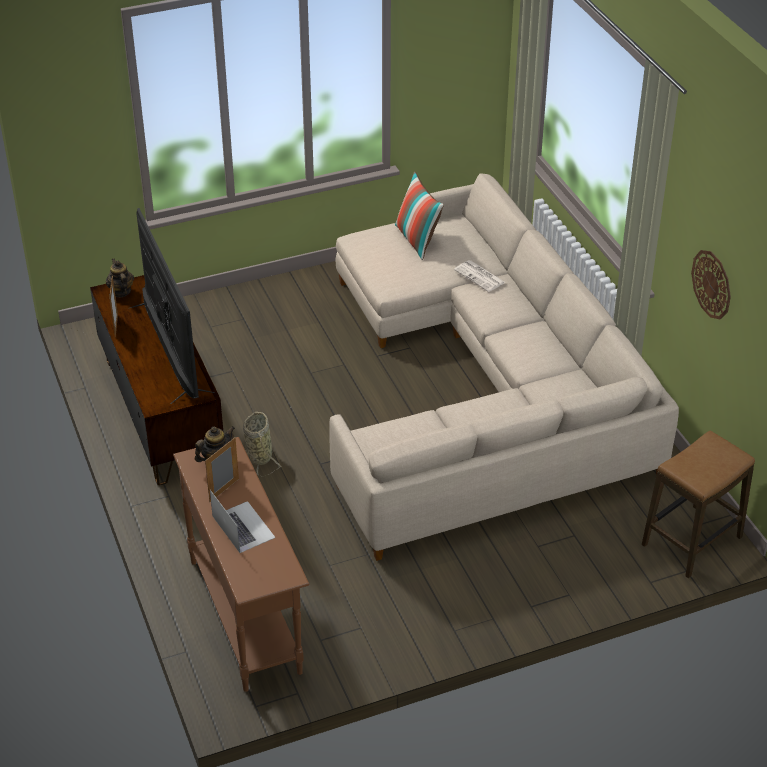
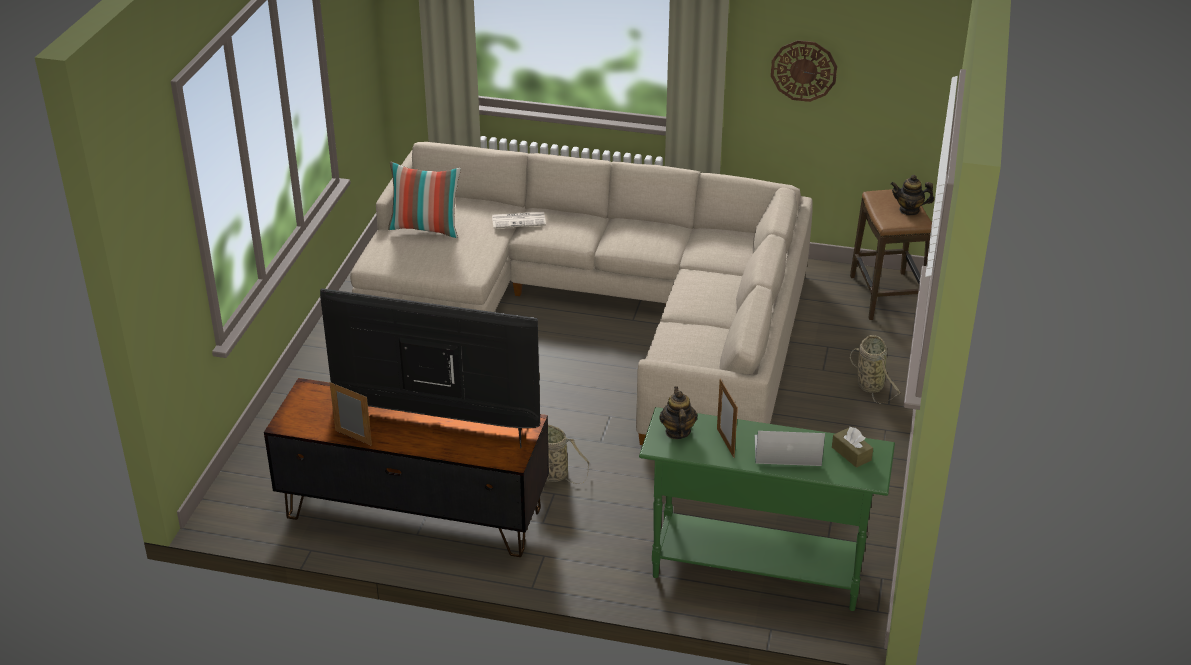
camera: 55 degrees left, 5 degrees down
teapot [106,258,134,297] -> teapot moved to [891,175,934,216]
brown console table [173,437,309,692] -> green console table [639,407,895,611]
none -> brown tissue box [832,427,873,468]
none -> basket [850,335,901,404]

